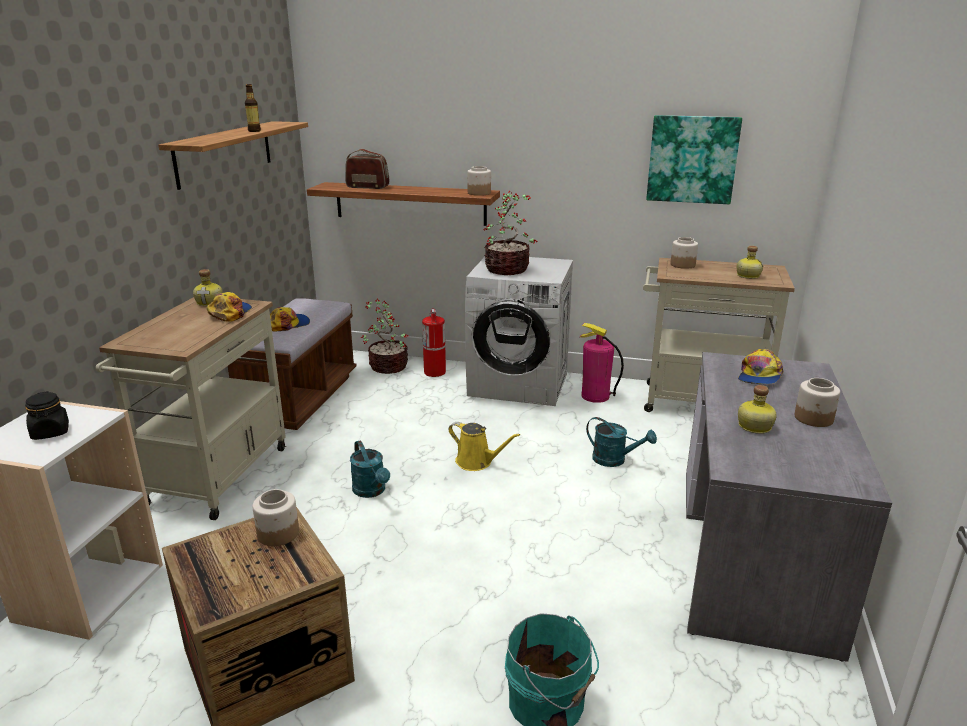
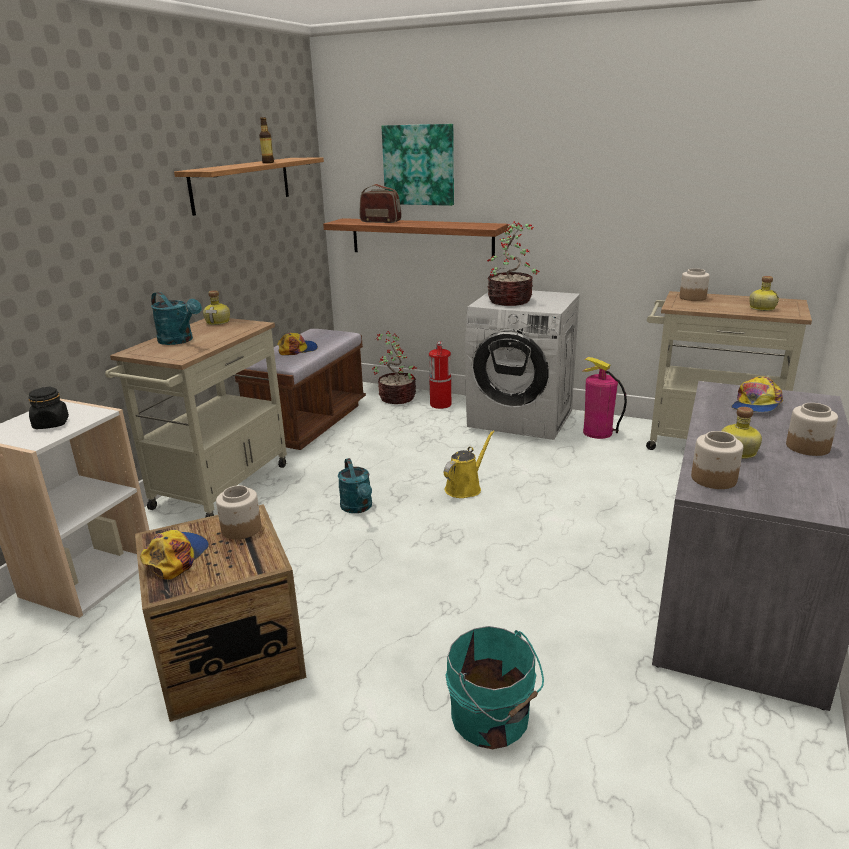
camera: 10 degrees right, 0 degrees up
cap [207,292,252,322] -> cap moved to [140,530,209,580]
yellow watering can [448,422,520,471] -> yellow watering can turned 90 degrees counterclockwise [444,430,495,498]
jar [467,166,491,196] -> jar moved to [691,431,743,489]
turquoise watering can [586,417,657,467] -> turquoise watering can moved to [151,292,202,345]
picture [646,115,742,204] -> picture moved to [382,124,454,206]

